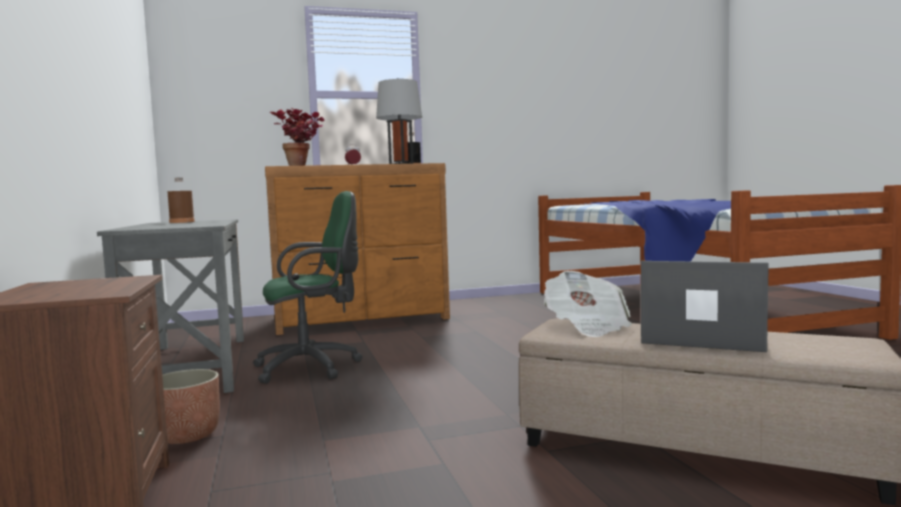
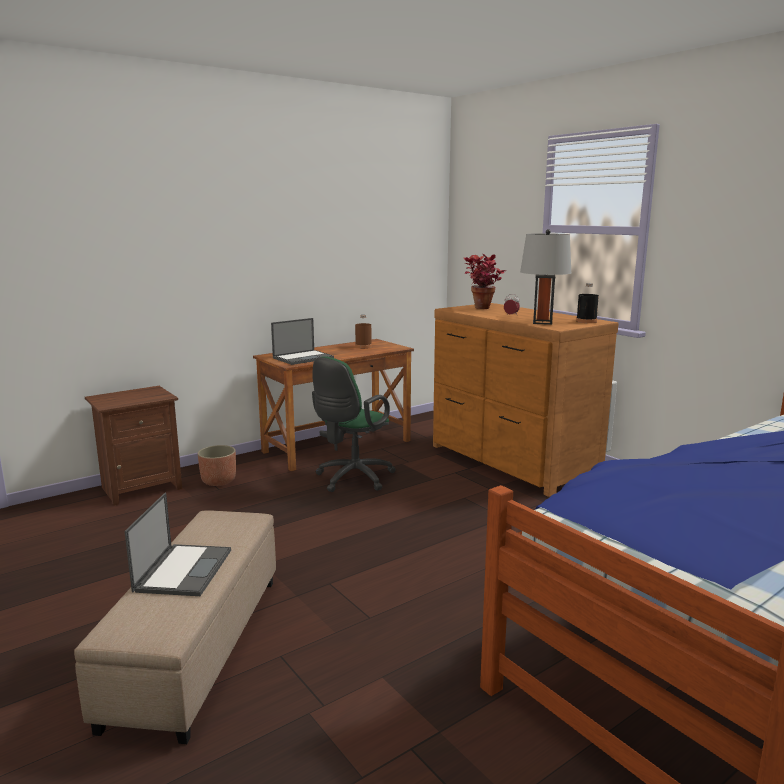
camera: 70 degrees right, 10 degrees up
grey desk [97,219,244,393] -> brown desk [253,339,414,471]
green office chair [253,191,363,384] -> green office chair turned 75 degrees clockwise [312,356,396,492]
newspaper [544,271,632,337] -> none
none -> laptop [271,318,334,365]

